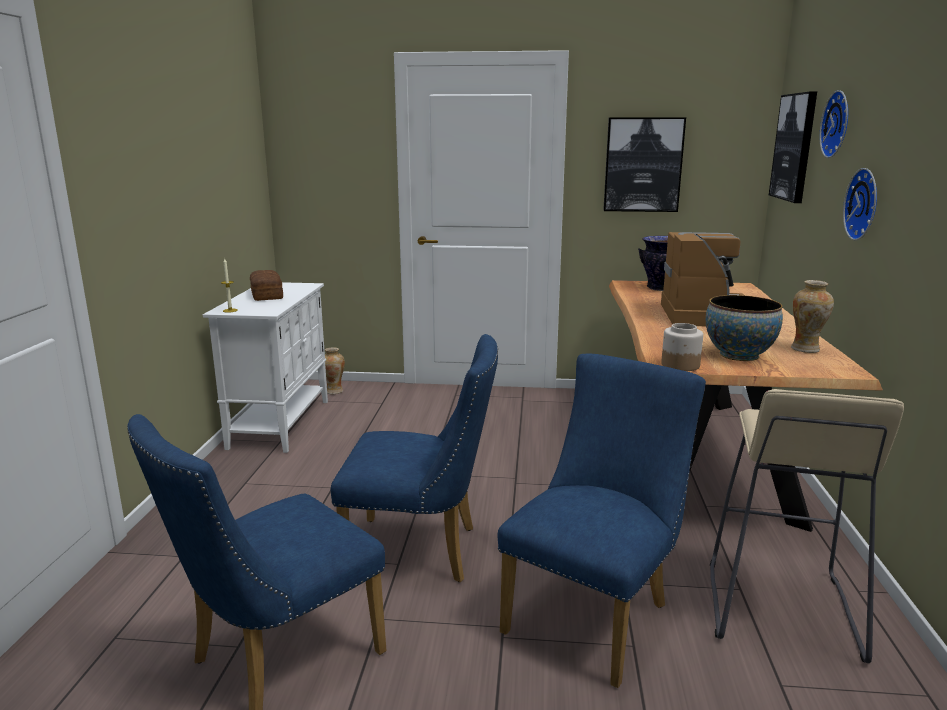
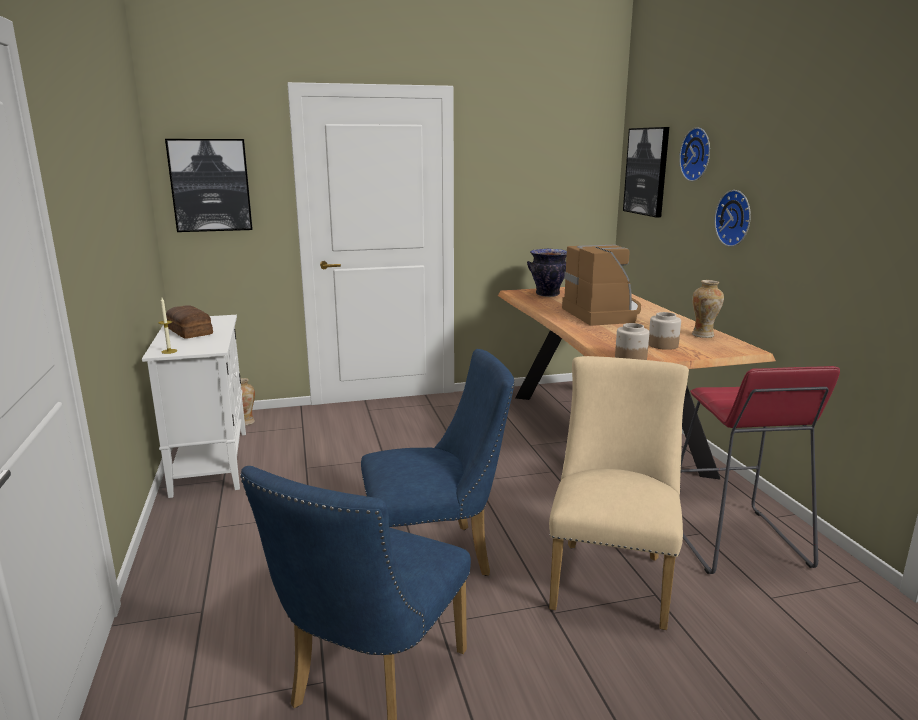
camera: 20 degrees left, 0 degrees up
blue chair [498,354,706,688] -> beige chair [549,356,689,630]
picture [603,117,686,212] -> picture moved to [165,139,253,232]
bowl [706,295,783,361] -> jar [648,312,681,350]
beige stool [710,389,904,663] -> red stool [681,366,840,574]

